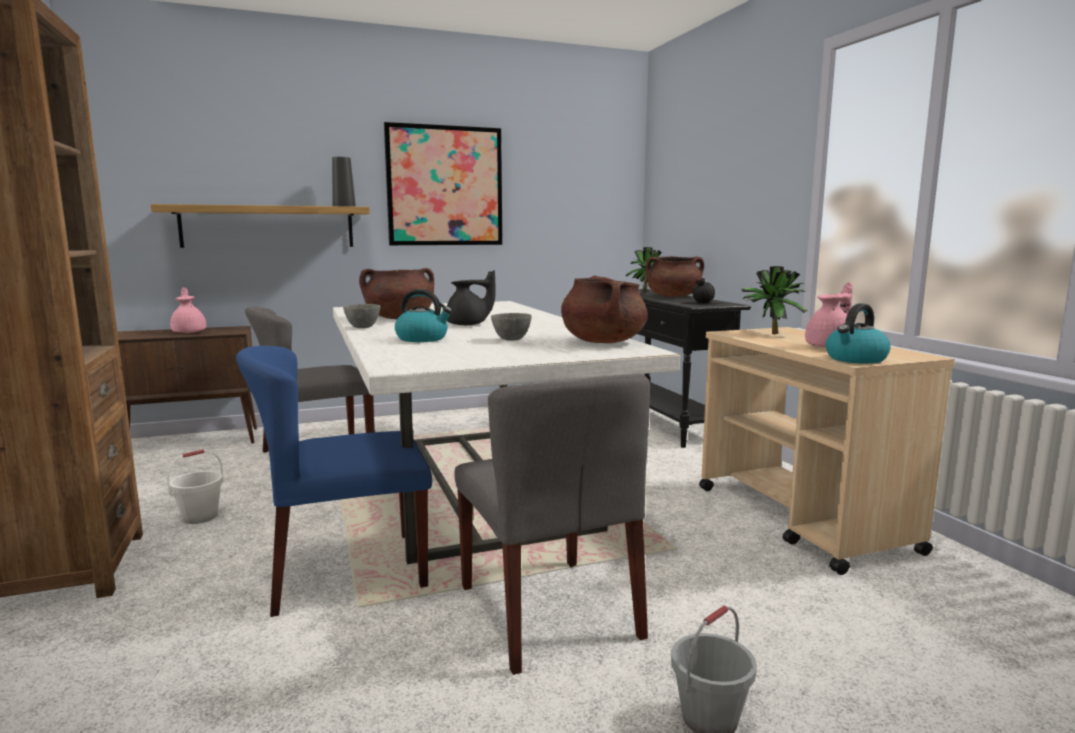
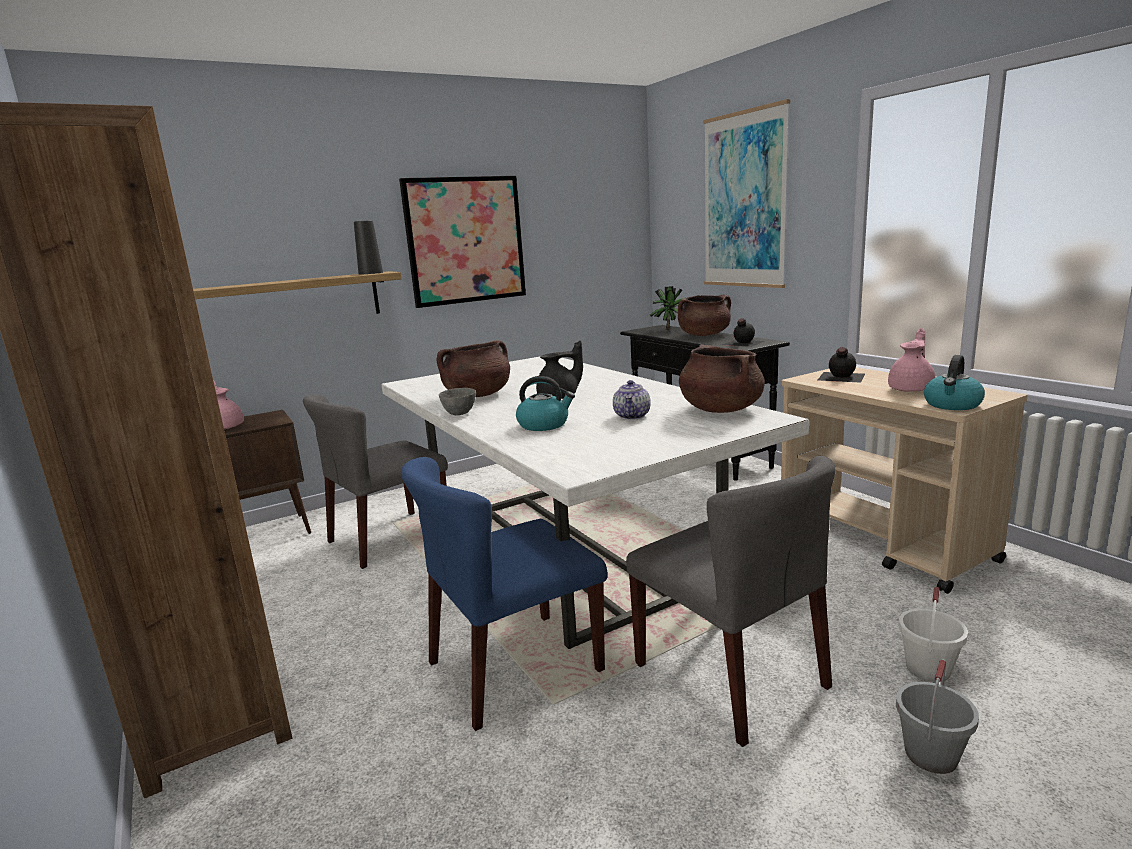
camera: 10 degrees left, 5 degrees up
white bucket [167,449,223,524] -> white bucket moved to [899,587,968,682]
grey bowl [491,313,532,341] -> teapot [613,380,651,420]
potted plant [742,266,808,334] -> black bottle [818,347,865,383]
none -> picture [703,99,790,288]

